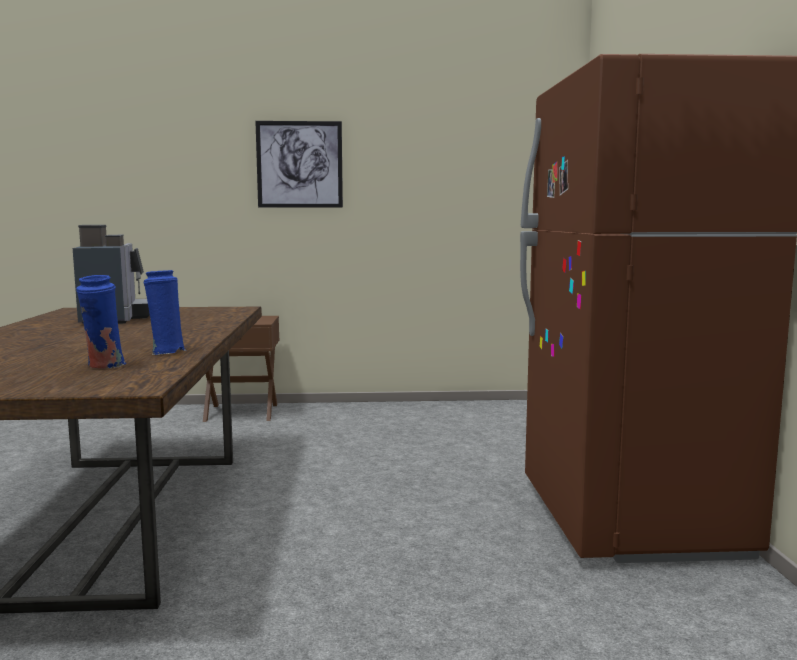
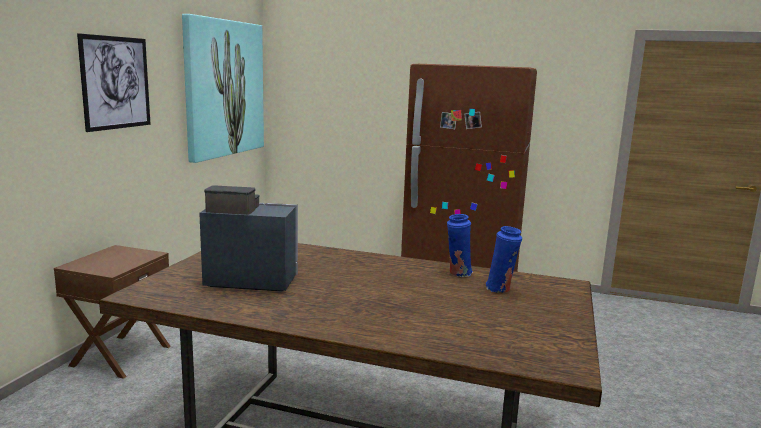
camera: 70 degrees left, 5 degrees up
none -> picture [182,14,264,163]

